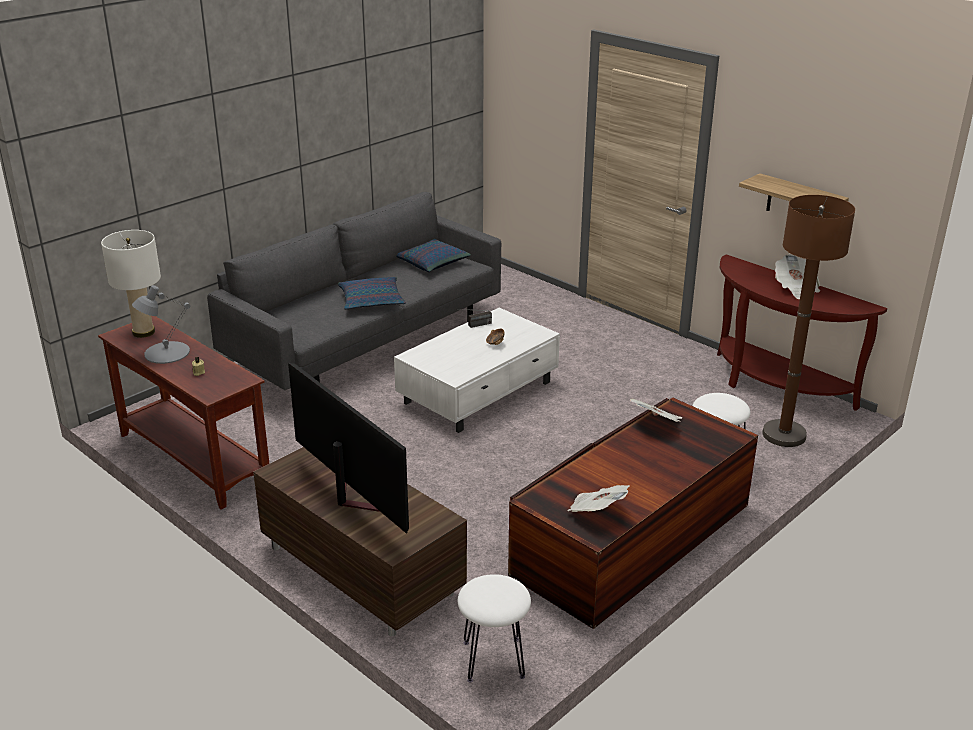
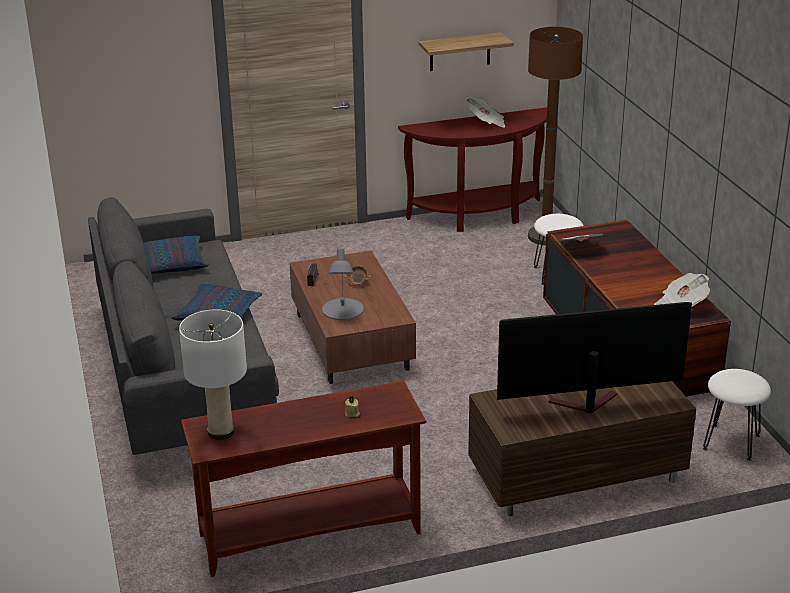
camera: 60 degrees left, 0 degrees up
grey table lamp [132,285,190,364] -> grey table lamp moved to [322,248,364,320]
white coffee table [394,308,560,433] -> brown coffee table [289,251,416,384]

